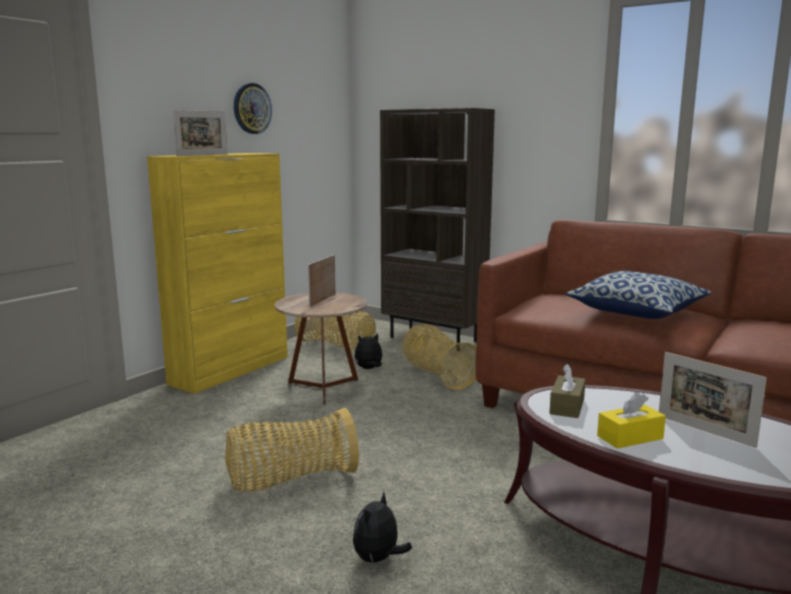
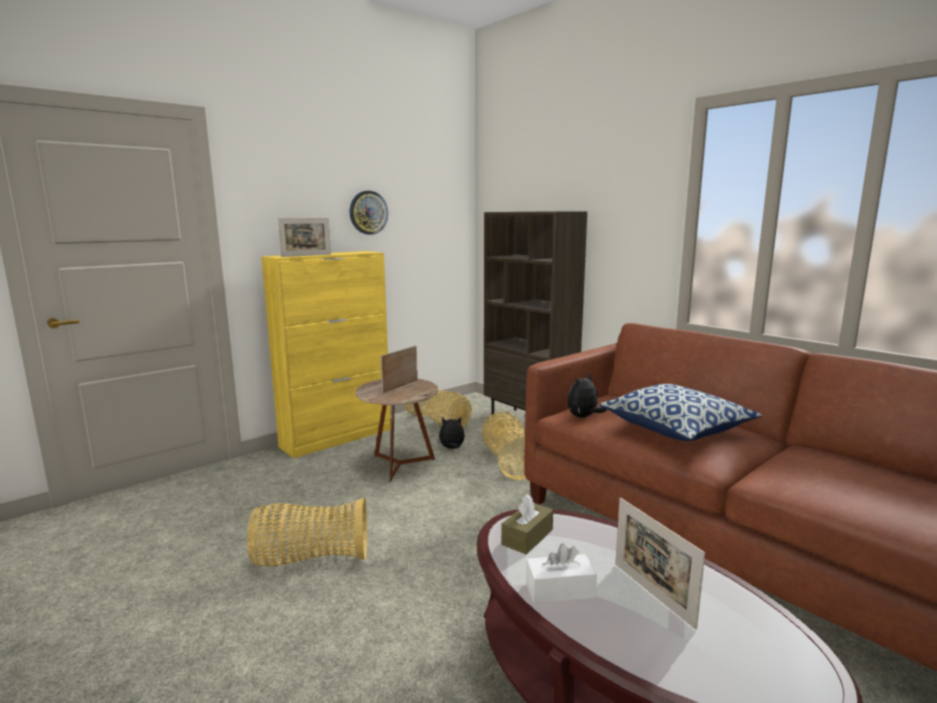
camera: 15 degrees right, 0 degrees up
plush toy [353,491,412,564] -> plush toy moved to [567,373,607,418]
yellow tissue box [597,392,666,449] -> white tissue box [526,543,597,603]

